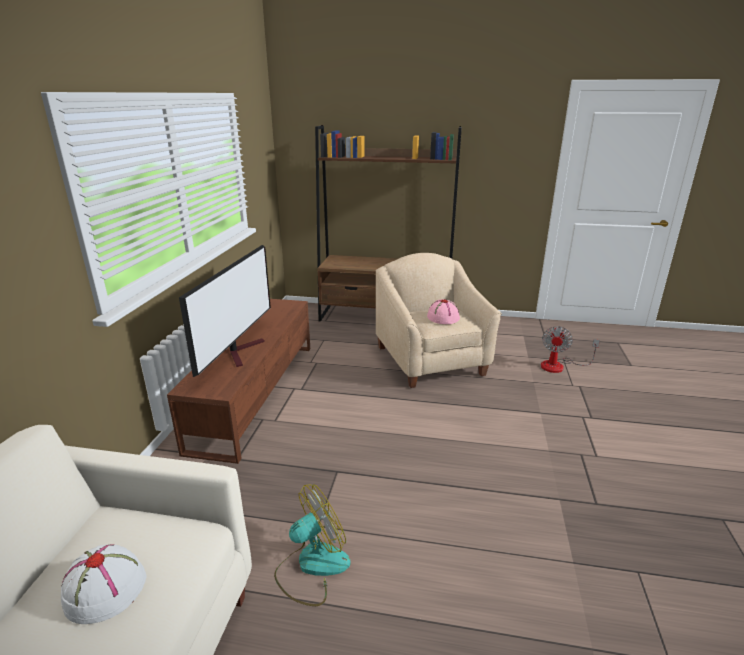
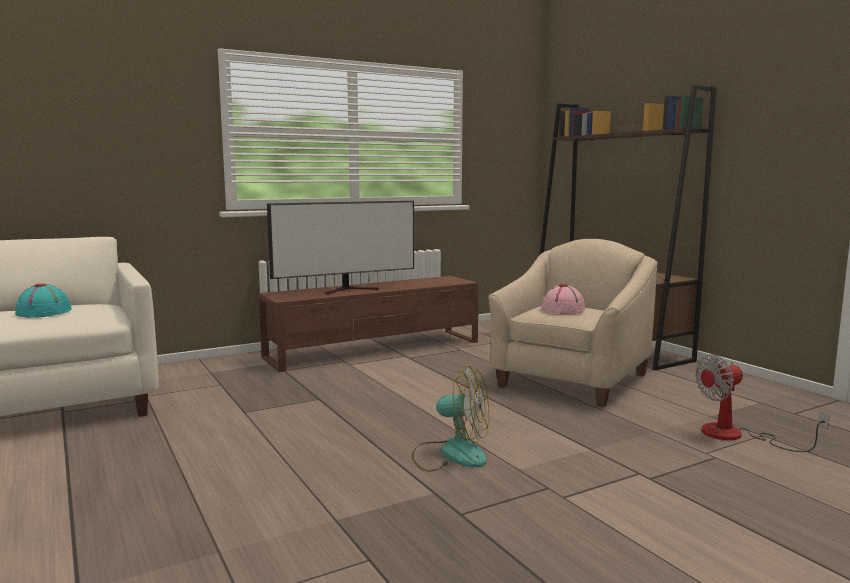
camera: 50 degrees right, 15 degrees down
white hat [61,544,147,624] -> turquoise hat [15,284,72,318]
fan [274,484,351,606] -> fan moved to [412,366,489,472]

